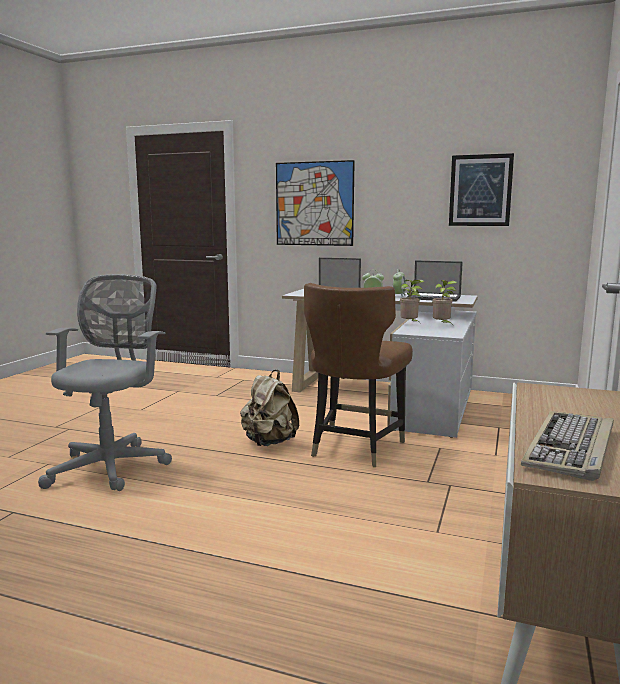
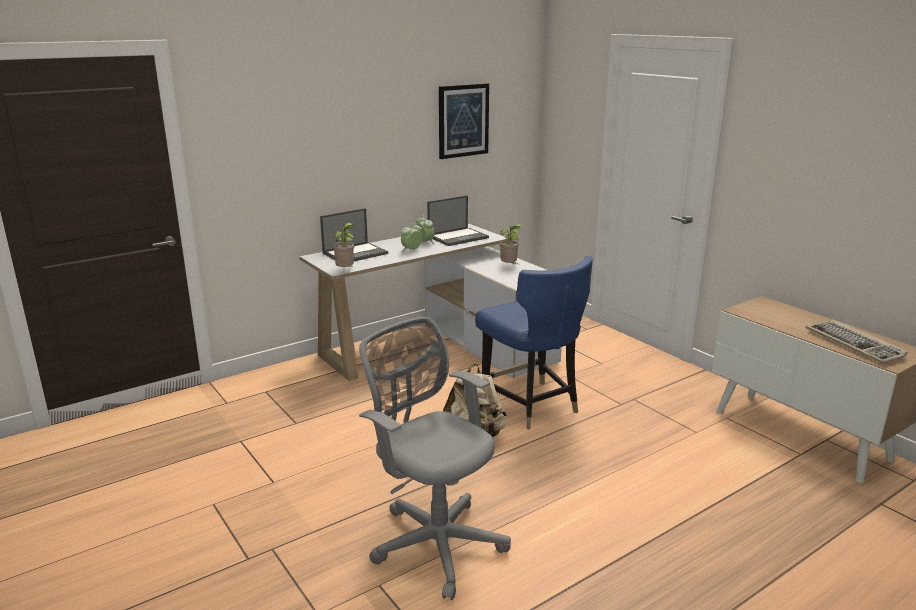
camera: 55 degrees left, 10 degrees up
picture [276,160,355,246] -> none
brown chair [304,283,413,467] -> blue chair [475,256,593,430]
potted plant [400,280,424,322] -> potted plant moved to [332,223,355,267]

